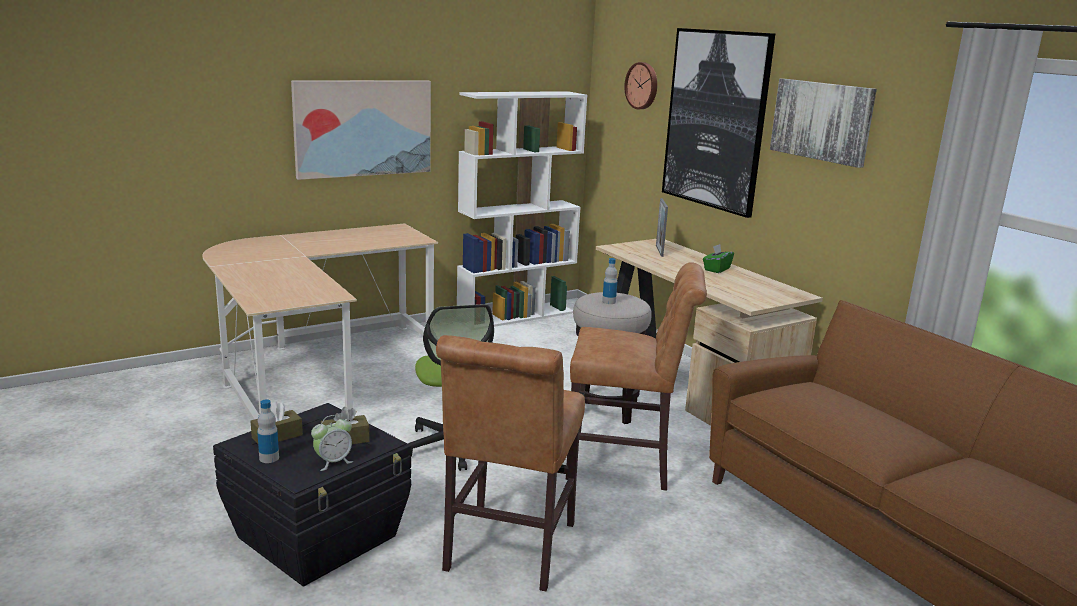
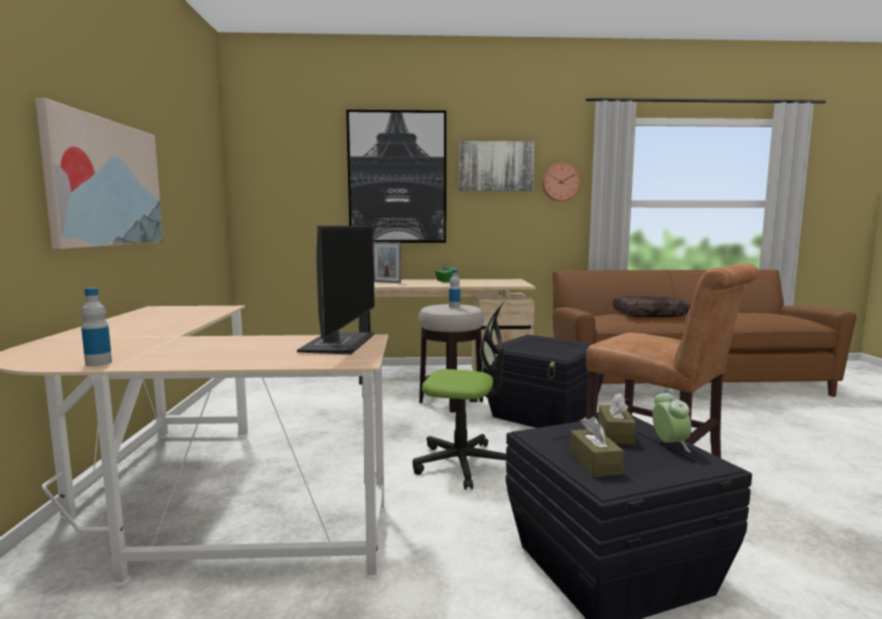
camera: 60 degrees left, 10 degrees down
bottle [257,399,279,463] -> bottle moved to [81,288,112,366]
white bookcase [457,91,587,327] -> none
brown chair [566,262,707,490] -> black storage box [483,335,604,428]
wall clock [624,62,657,109] -> wall clock moved to [542,163,581,201]
none -> monitor [297,226,375,354]
none -> brown pillow [613,296,691,317]

